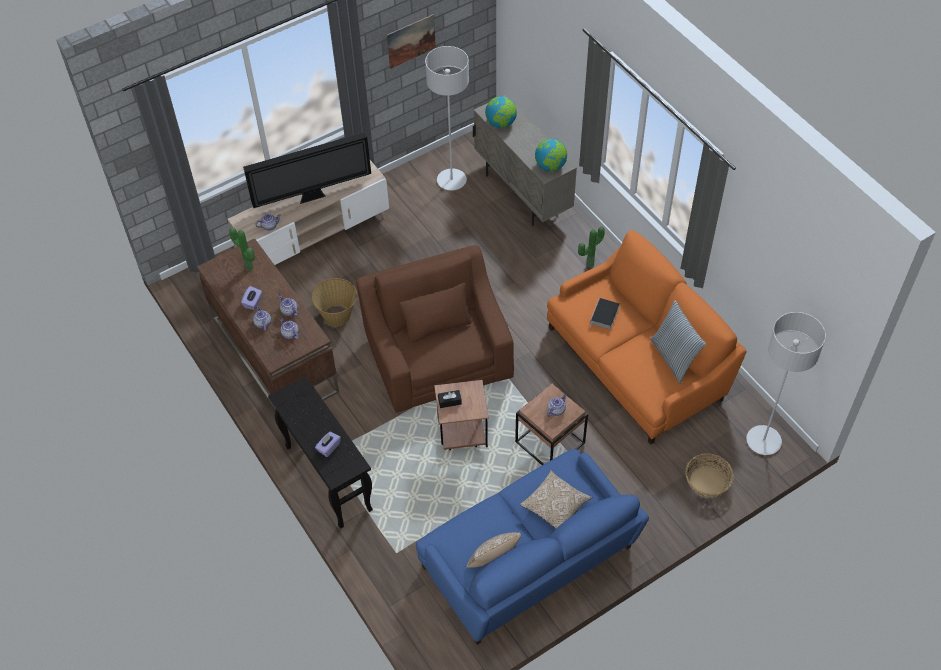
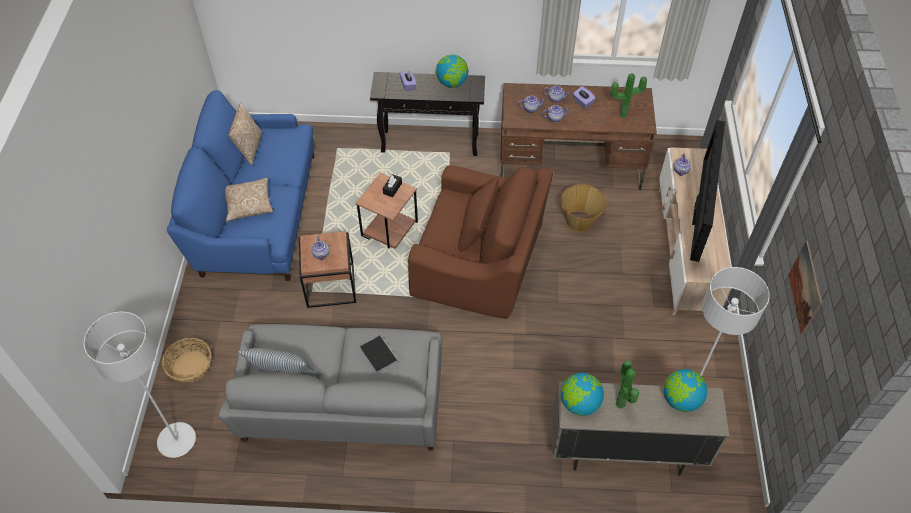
camera: 125 degrees right, 0 degrees up
orange sofa [547,230,747,445] -> grey sofa [219,324,442,451]
potted plant [578,227,605,268] -> potted plant moved to [616,360,639,409]
none -> globe [436,55,468,88]

